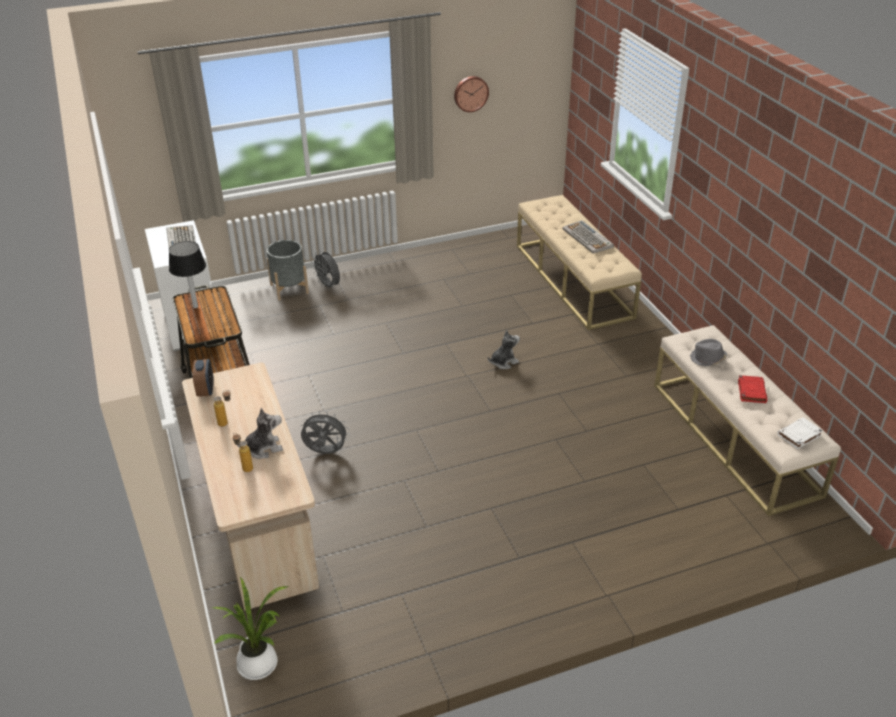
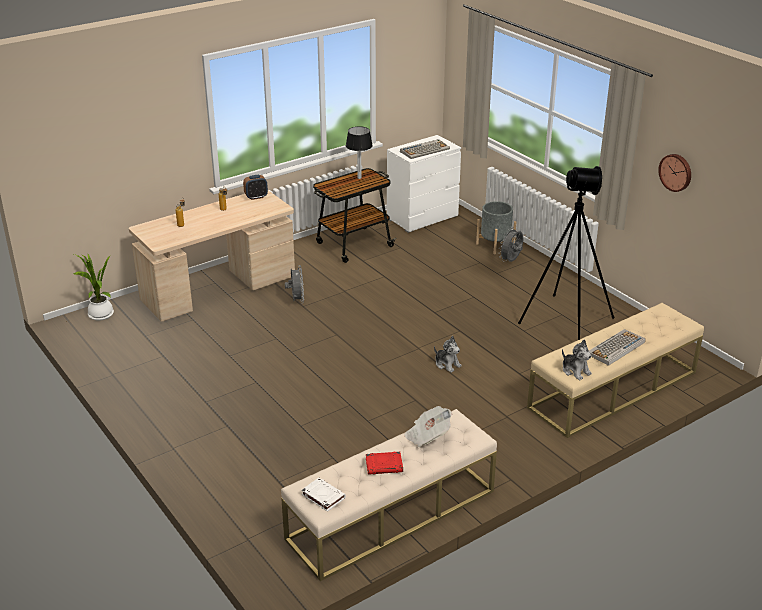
camera: 75 degrees right, 5 degrees down
plush toy [237,408,283,459] -> plush toy moved to [562,340,592,380]
grey hat [690,339,727,366] -> newspaper [404,406,452,447]
none -> black floor lamp [518,166,615,340]

